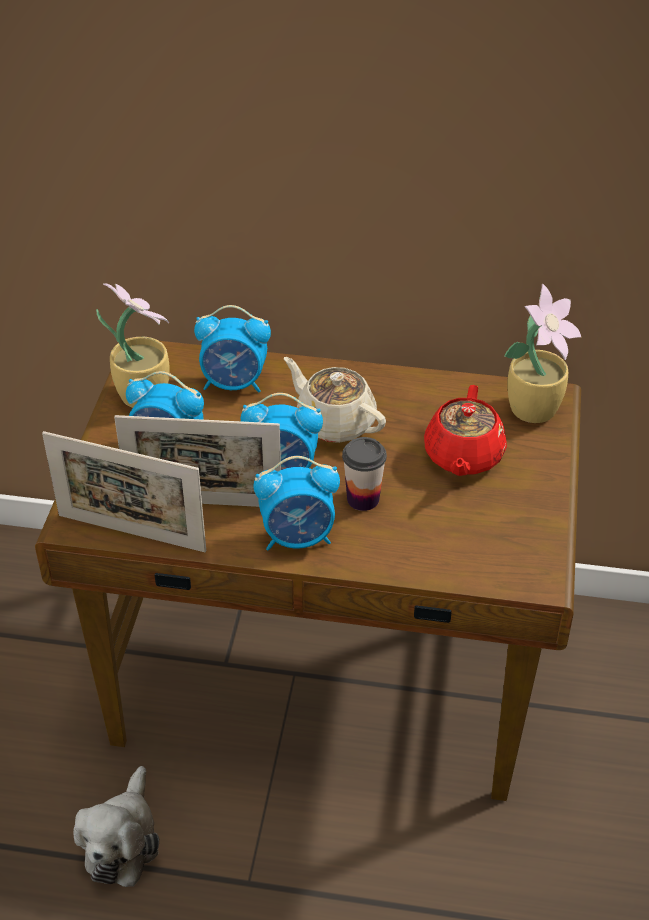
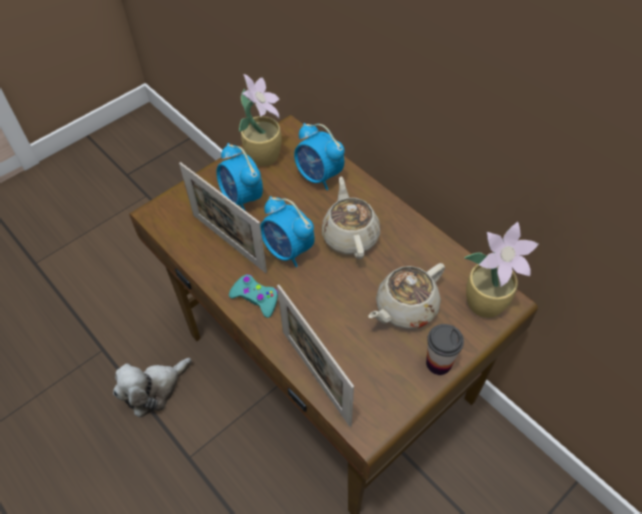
camera: 40 degrees right, 10 degrees up
picture frame [42,431,206,552] -> picture frame moved to [277,284,354,427]
alarm clock [253,456,340,550] -> turquoise game controller [229,274,278,318]
cup [342,437,387,511] -> cup moved to [426,324,464,375]
red teapot [424,385,507,476] -> beige teapot [368,263,445,329]

